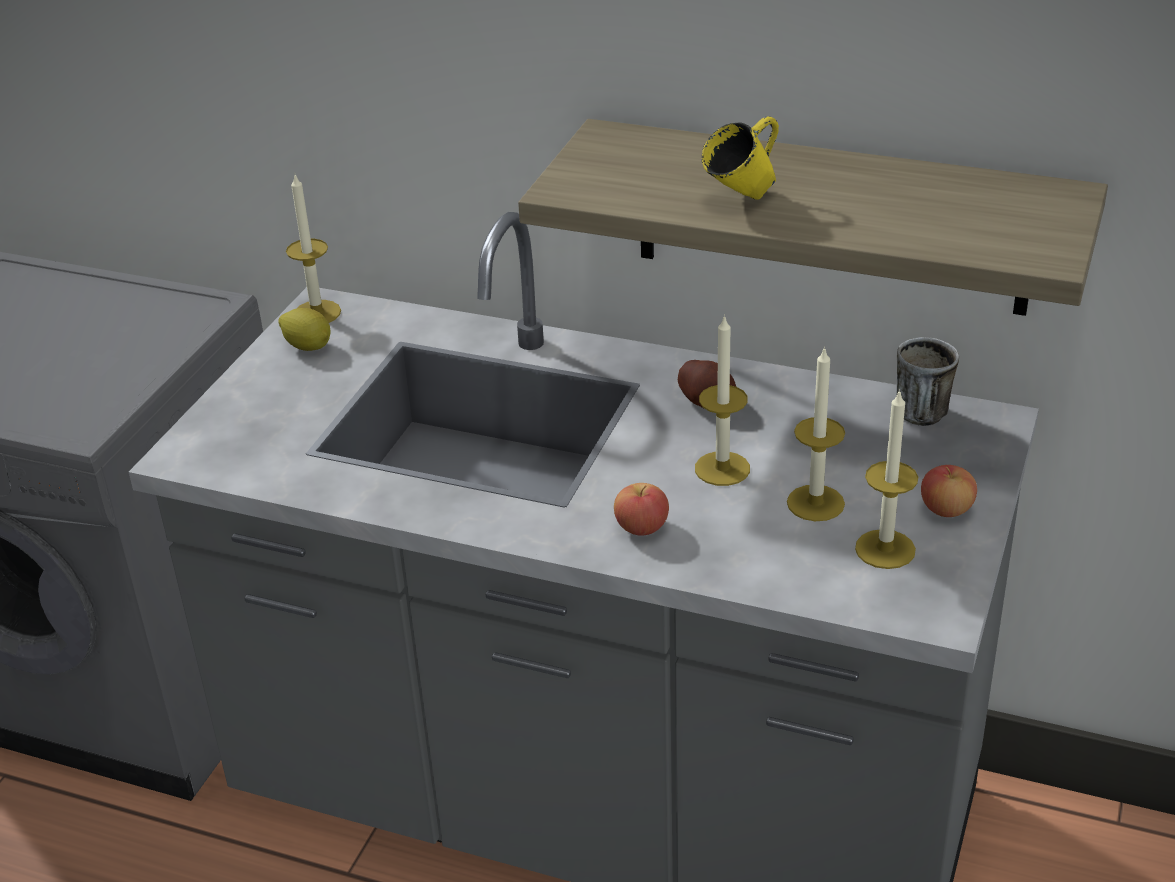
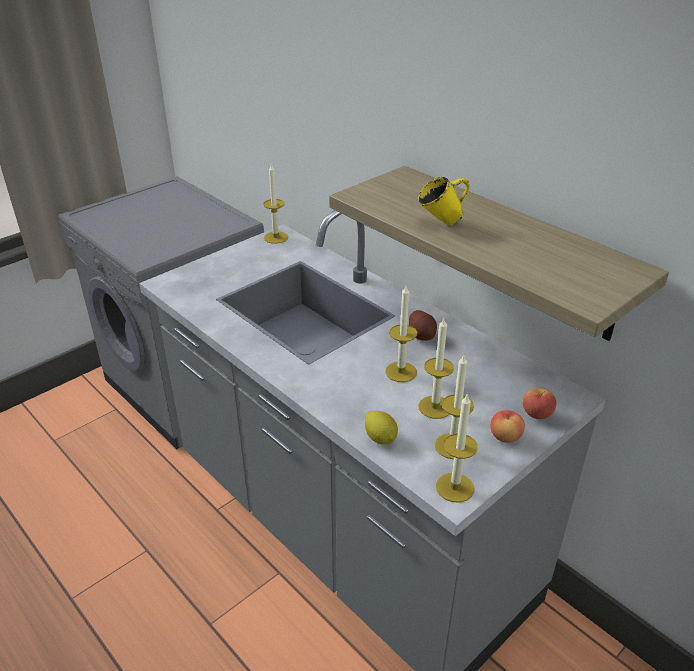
camera: 25 degrees right, 0 degrees up
lemon [278,308,330,351] -> lemon moved to [365,411,398,445]
apple [614,483,669,536] -> apple moved to [523,388,556,419]
mug [896,337,959,426] -> none
none -> candle [436,393,478,503]

